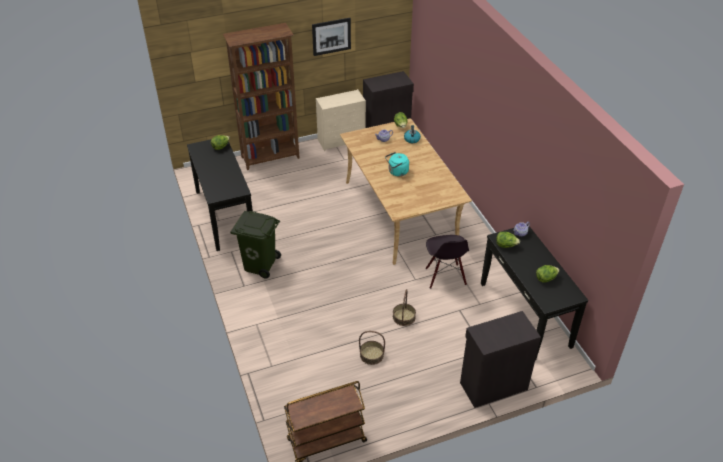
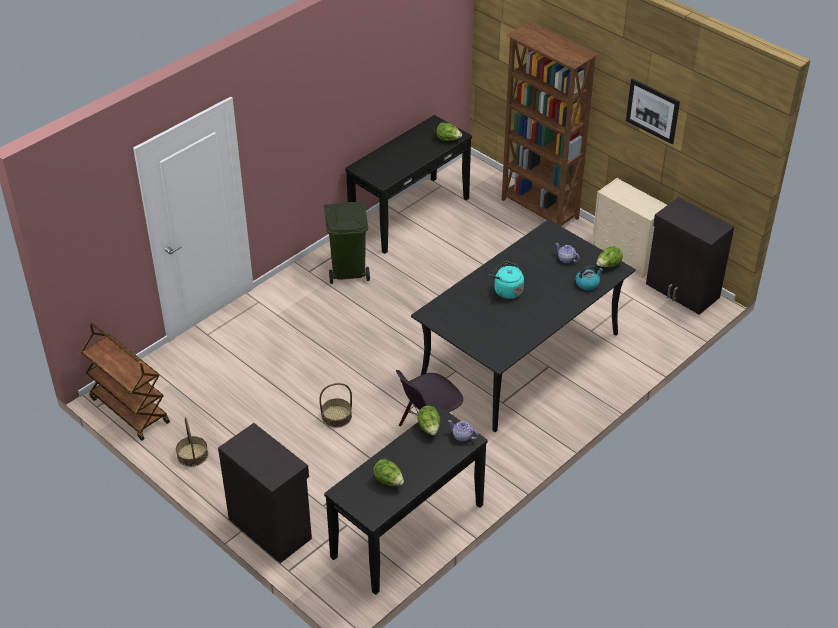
camera: 65 degrees right, 0 degrees up
beige dining table [340,118,472,265] -> black dining table [411,219,636,432]
basket [359,331,385,365] -> basket moved to [176,417,208,467]

